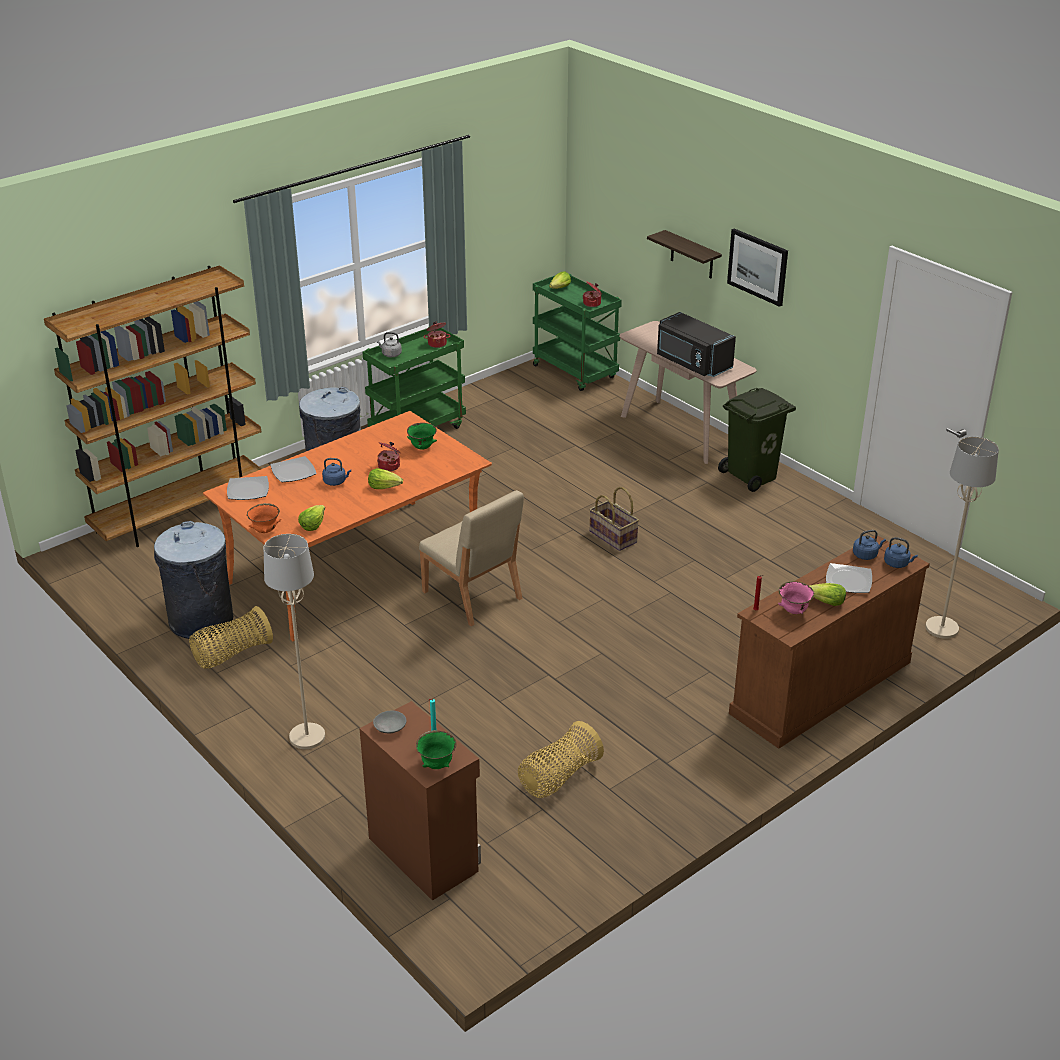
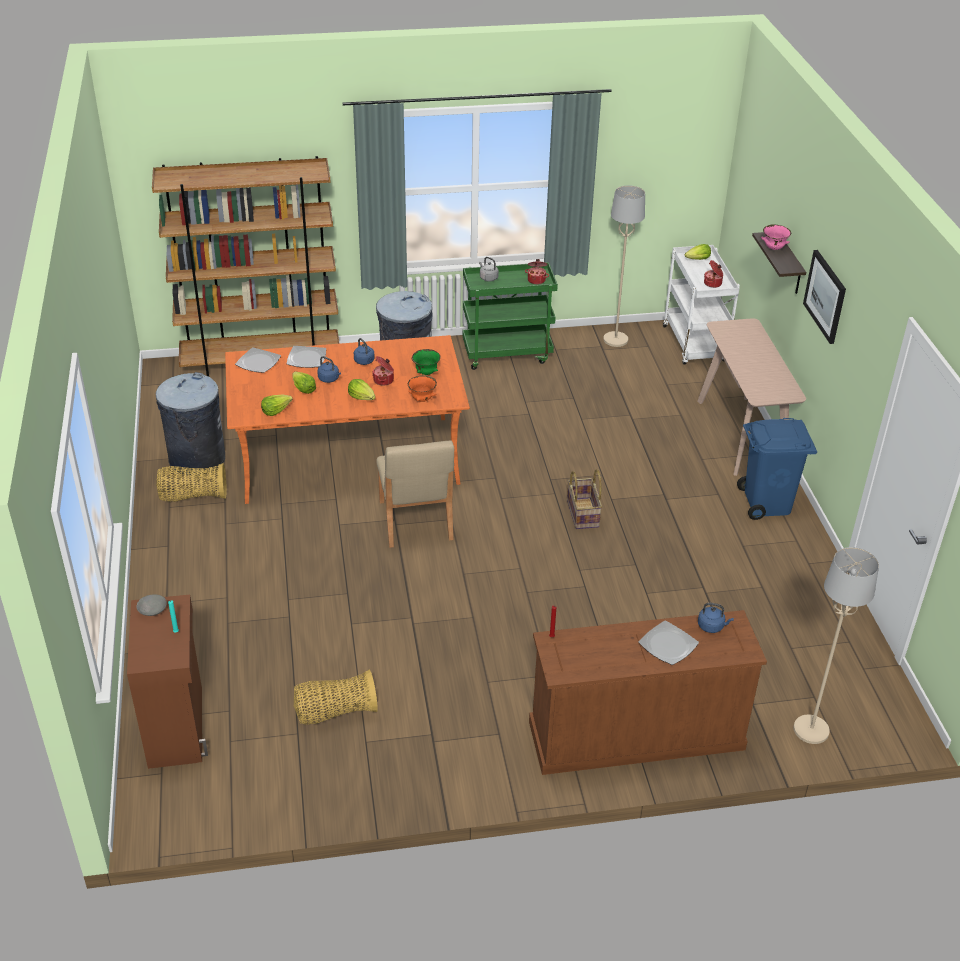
camera: 30 degrees right, 5 degrees up
orange bowl [247,503,281,533] -> orange bowl moved to [408,375,437,402]
beige floor lamp [264,534,325,749] -> beige floor lamp moved to [603,185,645,347]
green bowl [416,730,456,769] -> none
green cart [533,274,622,391] -> white cart [663,245,740,365]
black microwave [657,312,736,377] -> none
green trash can [718,388,796,492] -> blue trash can [737,418,817,520]
pink bowl [778,581,814,614] -> pink bowl moved to [761,225,791,250]
lettuce [809,583,846,606] -> lettuce moved to [293,371,316,394]
blue kettle [884,537,918,568] -> blue kettle moved to [354,338,375,365]

